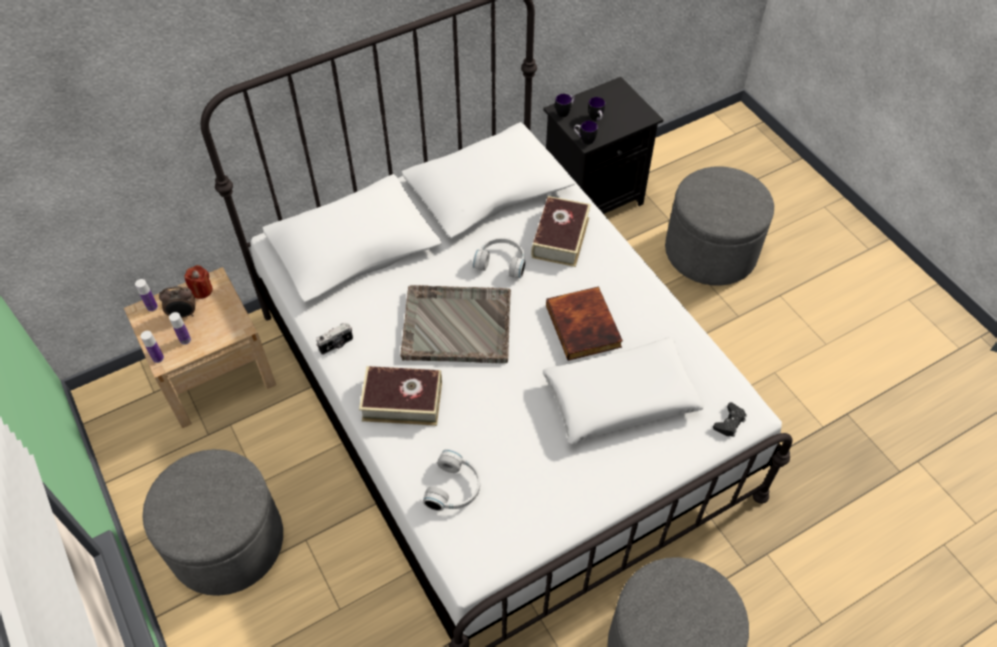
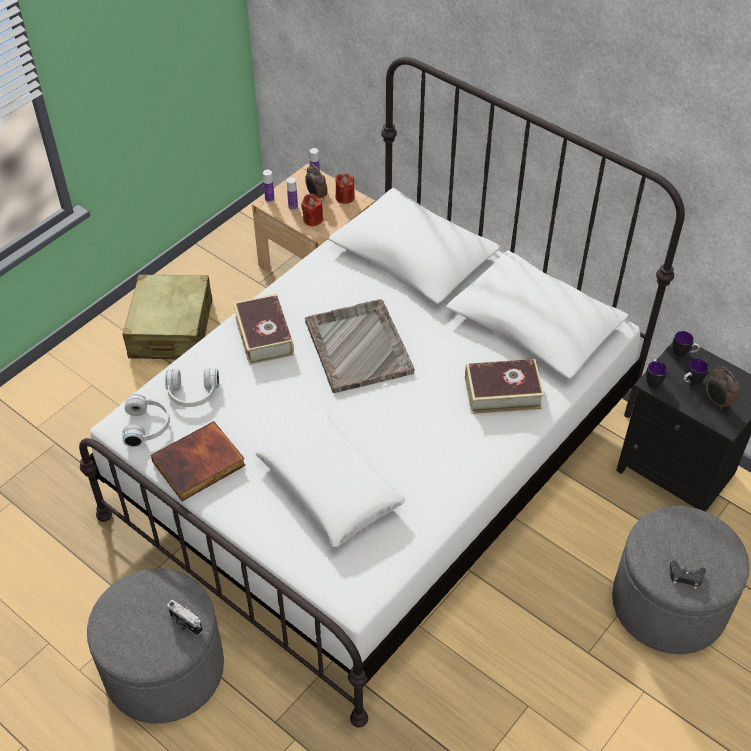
camera: 70 degrees right, 5 degrees down
grey ottoman [142,449,283,596] -> beige suitcase [122,274,213,360]
camera [316,322,353,355] -> camera moved to [167,600,203,636]
white headphones [472,237,526,278] -> white headphones moved to [122,394,170,447]
book [546,286,623,361] -> book moved to [151,421,246,501]
black game controller [713,402,747,437] -> black game controller moved to [670,560,706,589]
none -> red candle [301,194,323,226]
none -> alarm clock [705,366,740,410]

